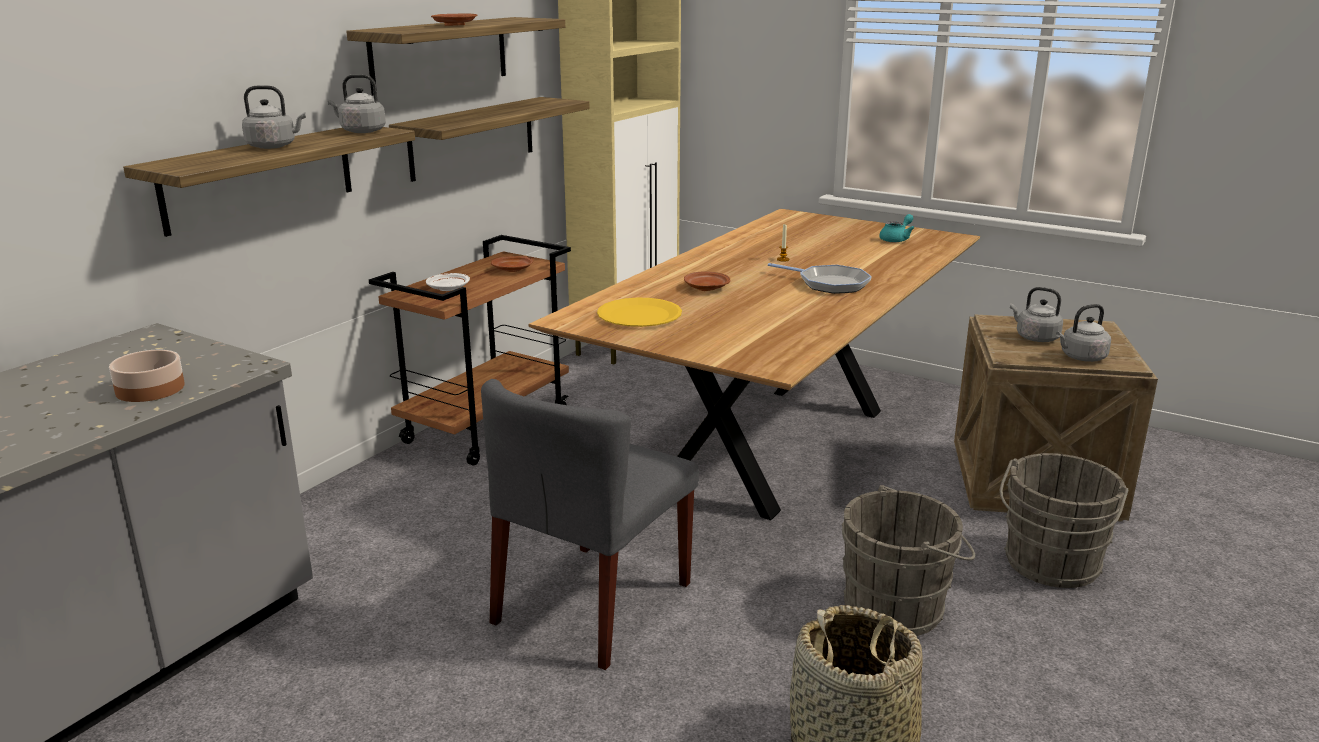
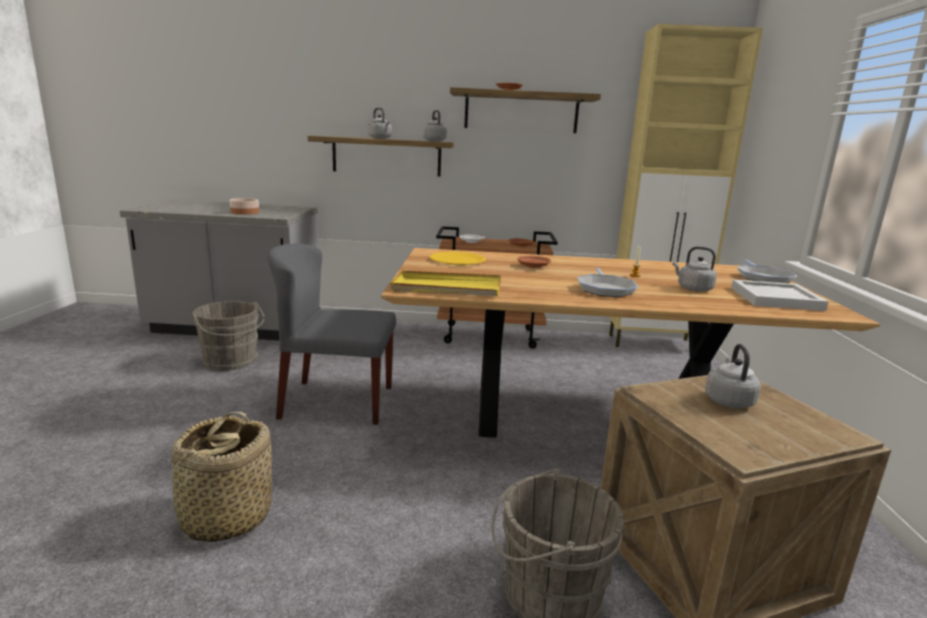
camera: 60 degrees right, 5 degrees down
shelf [389,97,590,182] -> none
grey bucket [842,485,975,636] -> grey bucket moved to [192,301,265,371]
turquoise teapot [879,214,915,242] -> white tray [731,280,829,311]
grey kettle [1056,304,1111,362] -> grey kettle moved to [673,247,717,292]
none -> yellow tray [390,271,501,296]
none -> frying pan [737,260,797,283]

